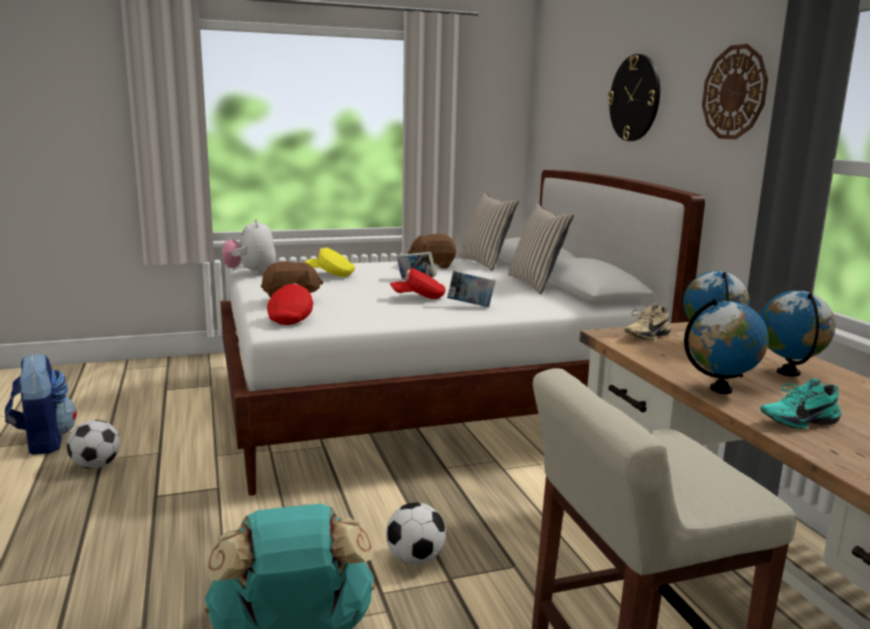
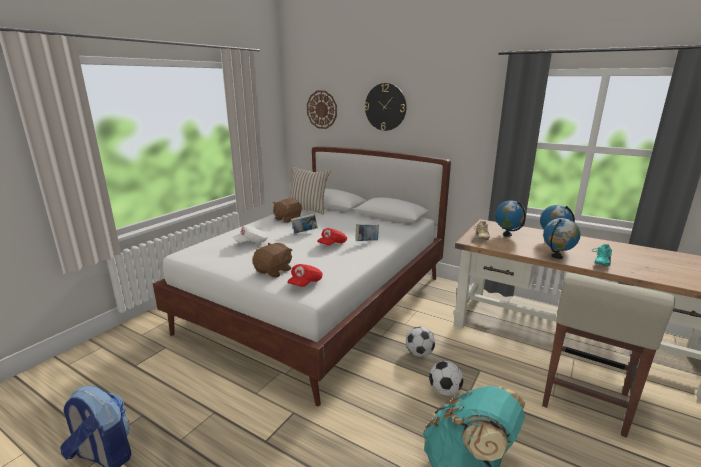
camera: 40 degrees left, 5 degrees up
football [67,420,120,469] -> football moved to [406,327,435,357]
plush toy [222,219,276,275] -> none
red cap [267,284,313,325] -> red cap turned 120 degrees counterclockwise [287,264,322,287]
yellow cap [304,247,355,277] -> white cap [233,226,268,243]
beige pillow [508,204,574,294] -> none
wall clock [702,44,768,139] -> wall clock moved to [307,91,337,129]

